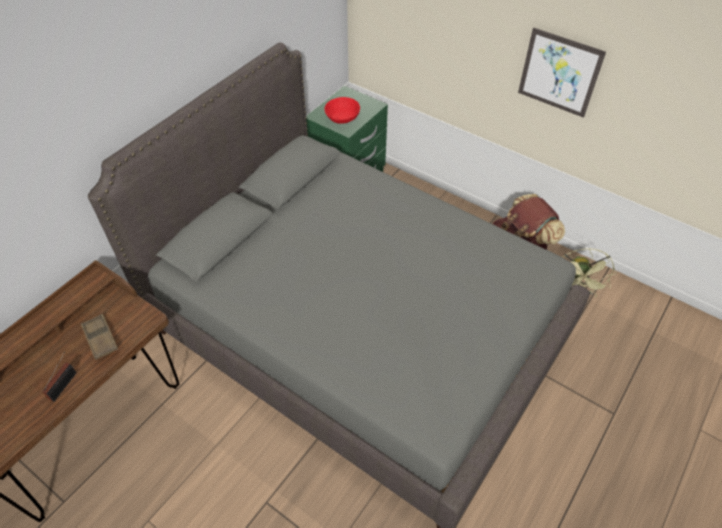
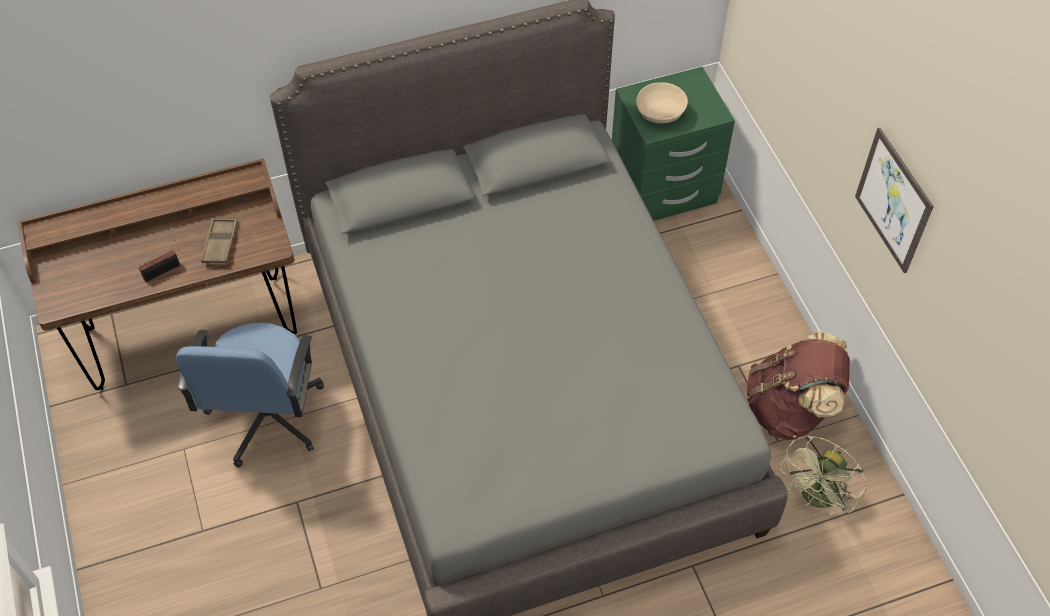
camera: 35 degrees right, 5 degrees up
red bowl [324,97,360,124] -> beige bowl [636,82,688,123]
none -> blue office chair [176,322,324,468]

